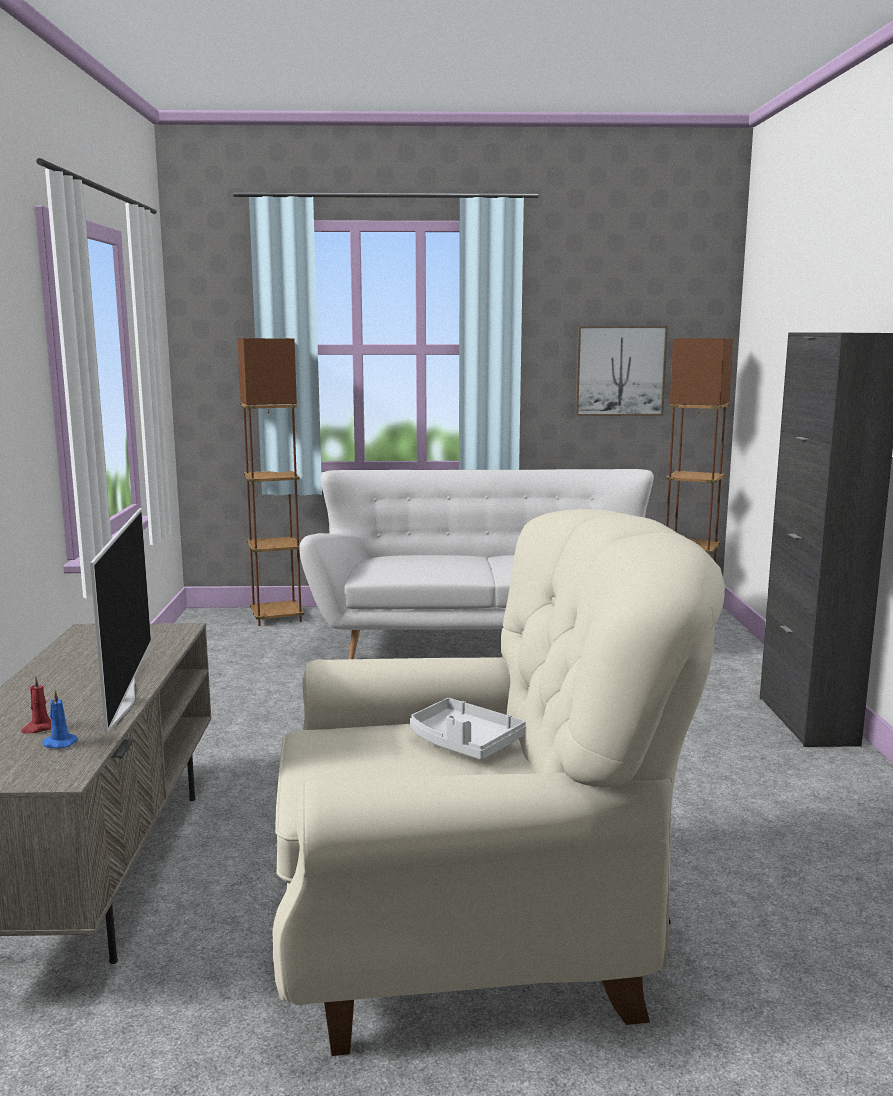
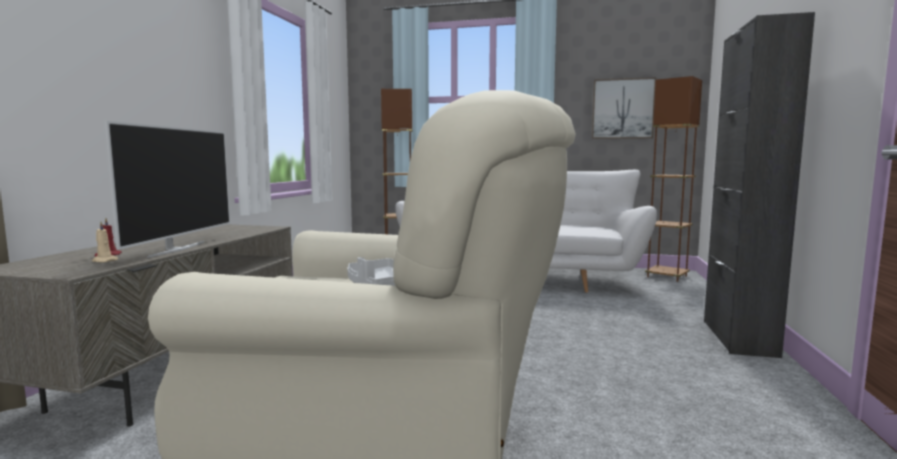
camera: 15 degrees right, 5 degrees down
blue candle [42,690,78,749] -> beige candle [92,222,118,262]

